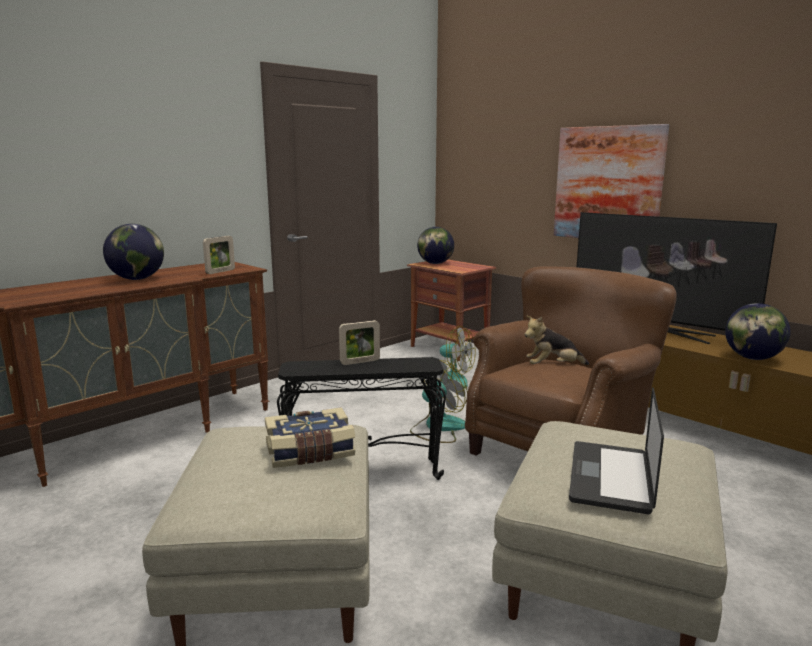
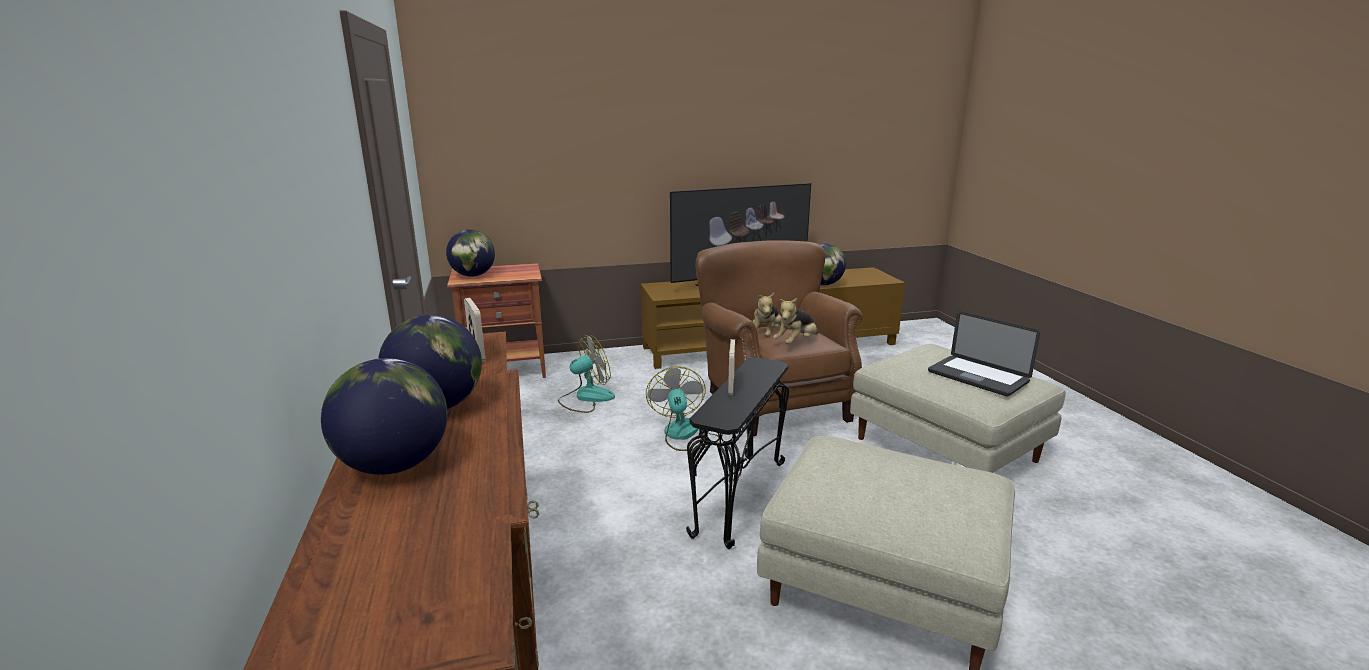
camera: 60 degrees left, 5 degrees up
book [265,407,356,468] -> none
picture [554,124,669,238] -> none
none -> globe [321,358,447,475]
none -> plush toy [773,298,818,344]

